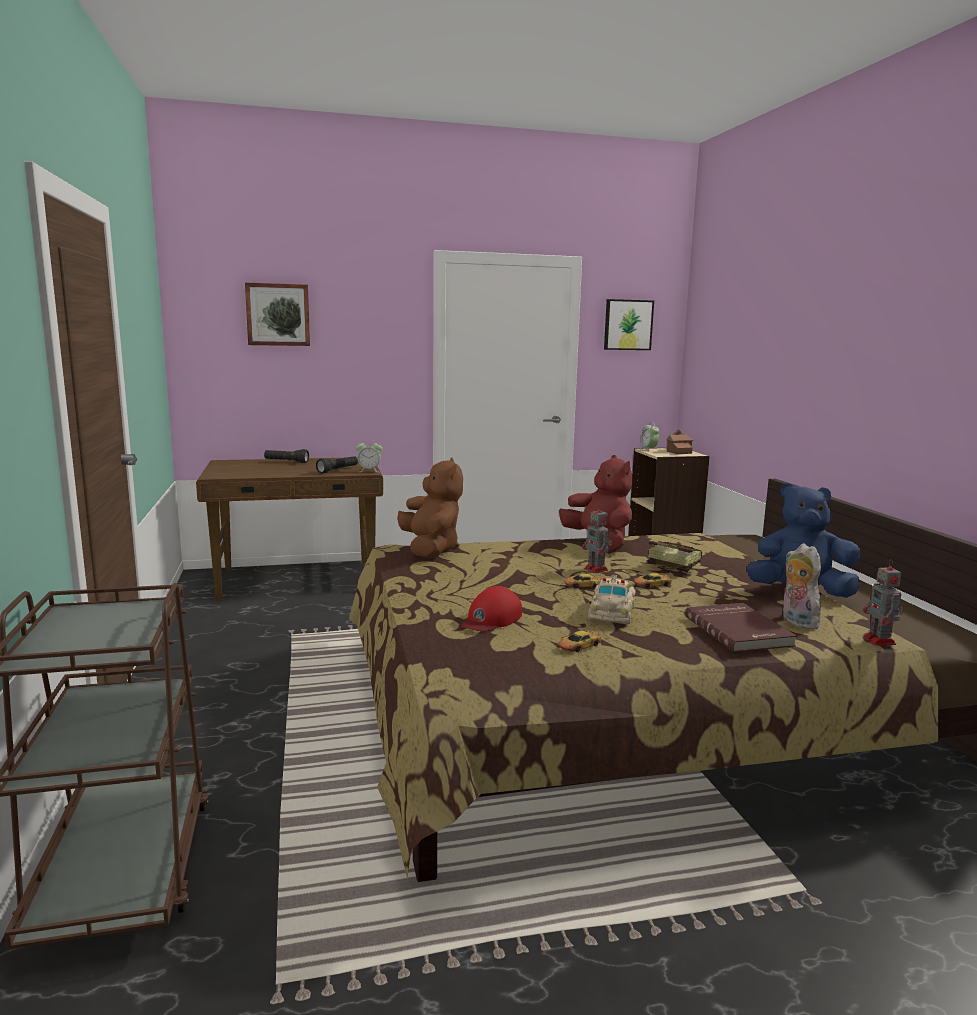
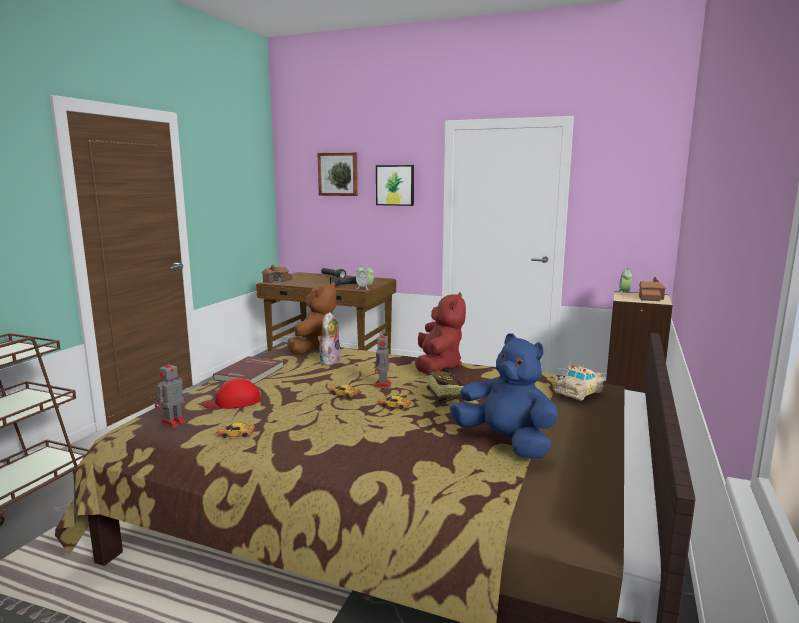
camera: 35 degrees right, 0 degrees up
beige toy car [588,575,636,625] -> beige toy car moved to [554,364,606,401]
picture [604,299,654,350] -> picture moved to [376,165,414,206]
red book [685,603,797,652] -> red book moved to [213,356,283,384]
plush toy [783,543,821,629] -> plush toy moved to [318,312,341,365]
toy robot [863,559,903,645] -> toy robot moved to [155,359,186,427]
none -> toy house [262,265,292,283]

